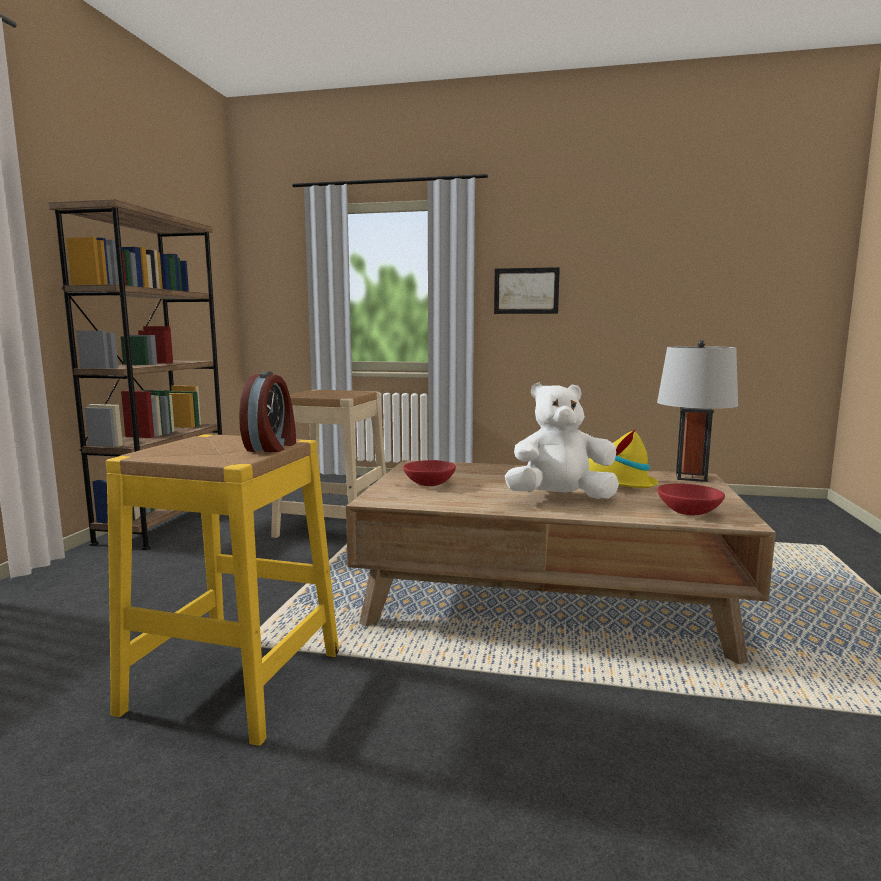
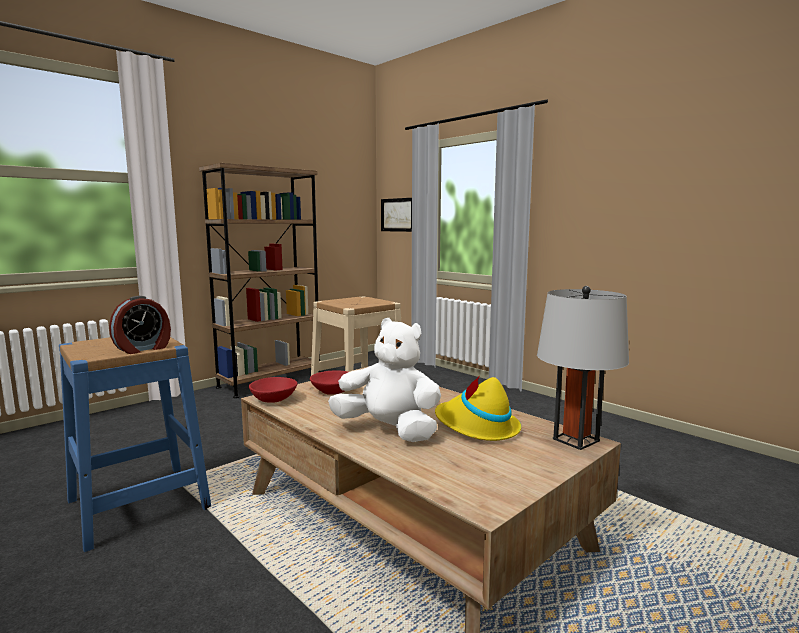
camera: 35 degrees right, 0 degrees up
yellow stool [106,434,339,746] -> blue stool [59,337,211,552]
picture [494,267,560,314] -> picture moved to [381,198,412,232]
red bowl [657,484,725,516] -> red bowl moved to [249,377,297,403]

